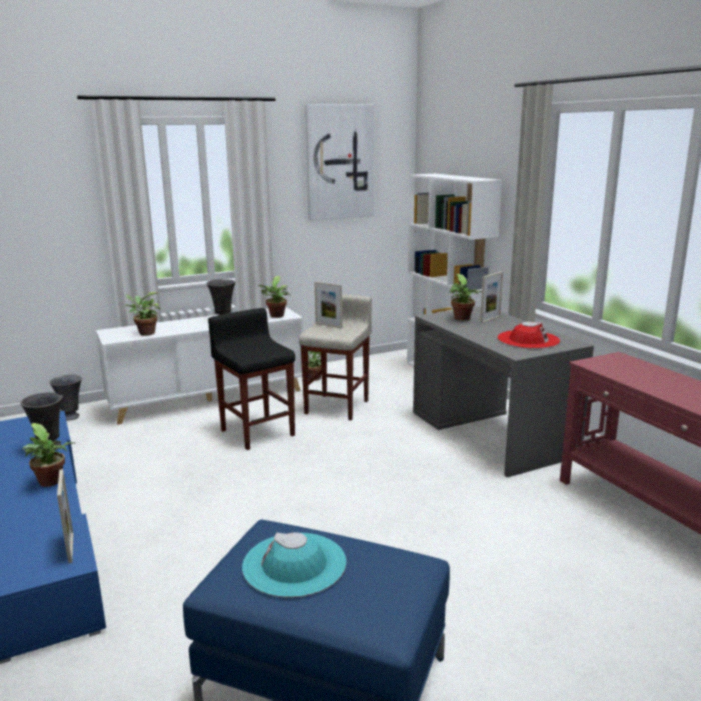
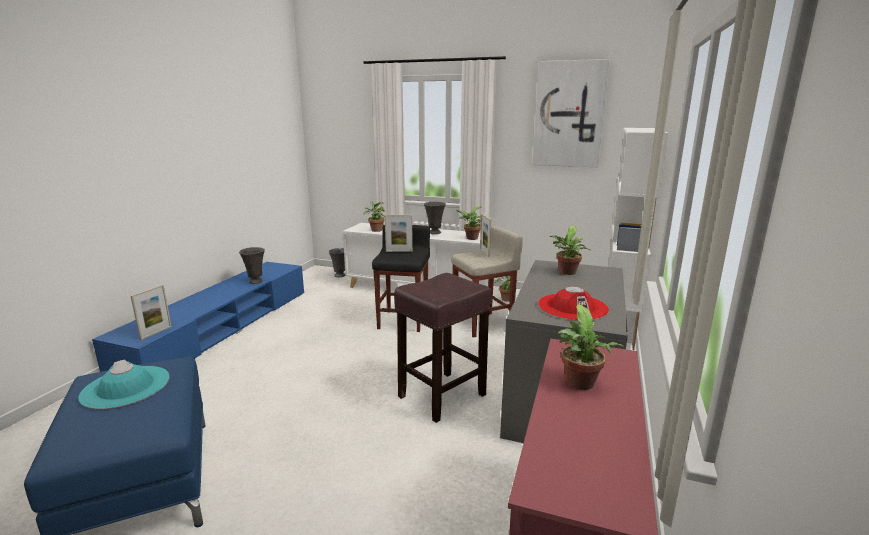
camera: 45 degrees right, 0 degrees up
potted plant [22,423,75,487] -> potted plant moved to [558,304,624,390]
picture frame [480,272,503,323] -> picture frame moved to [385,215,413,252]
none -> brown stool [394,273,492,423]

